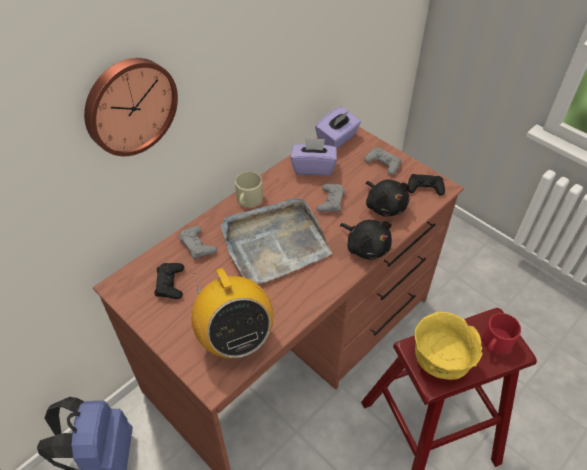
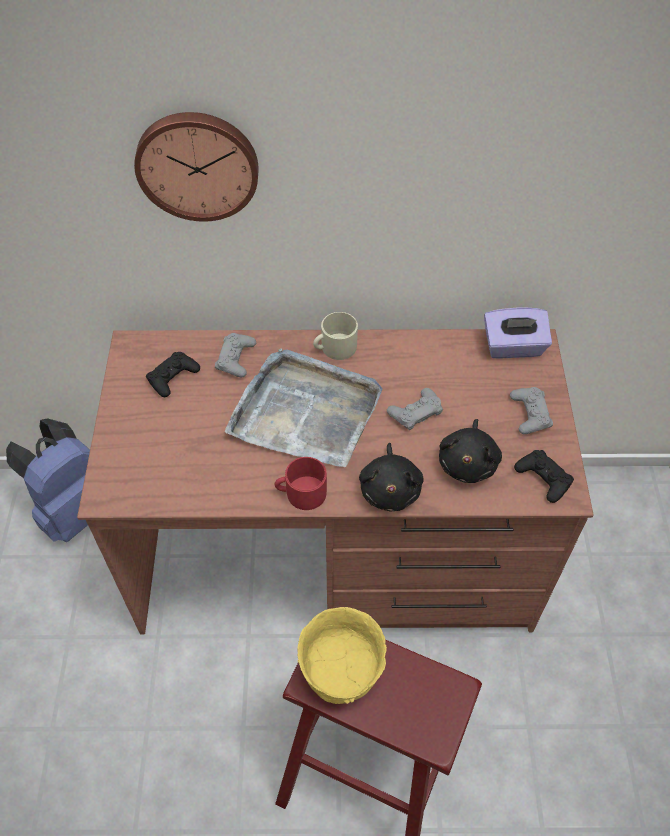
camera: 45 degrees right, 5 degrees up
radio [191,268,273,358] -> none
purple tissue box [291,137,337,176] -> none
red mug [482,313,521,354] -> red mug moved to [275,457,327,510]

